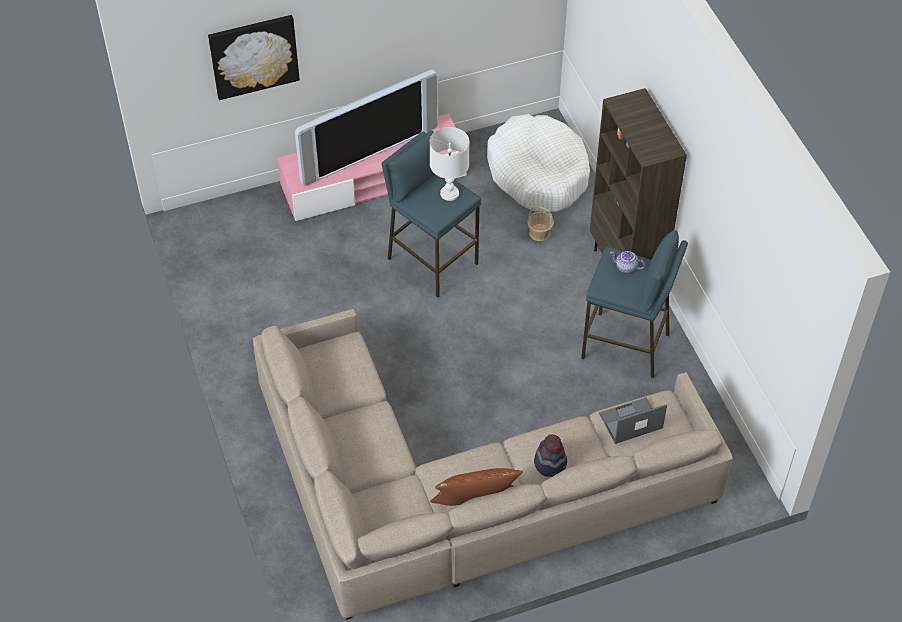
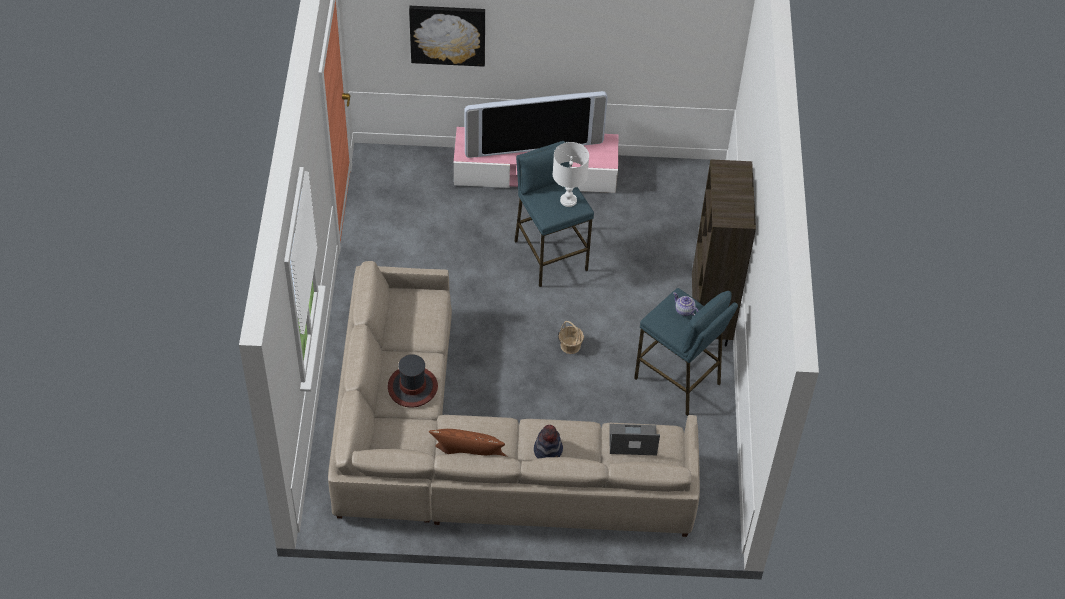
camera: 20 degrees right, 0 degrees up
white dog bed [487,114,590,212] -> none
basket [527,206,554,241] -> basket moved to [559,321,584,354]
none -> hat [388,354,438,408]

